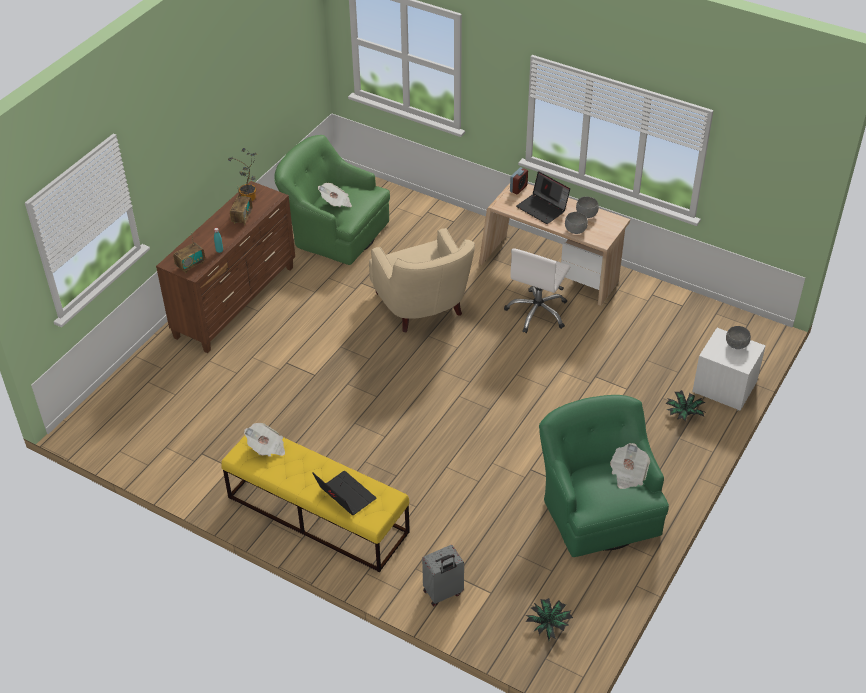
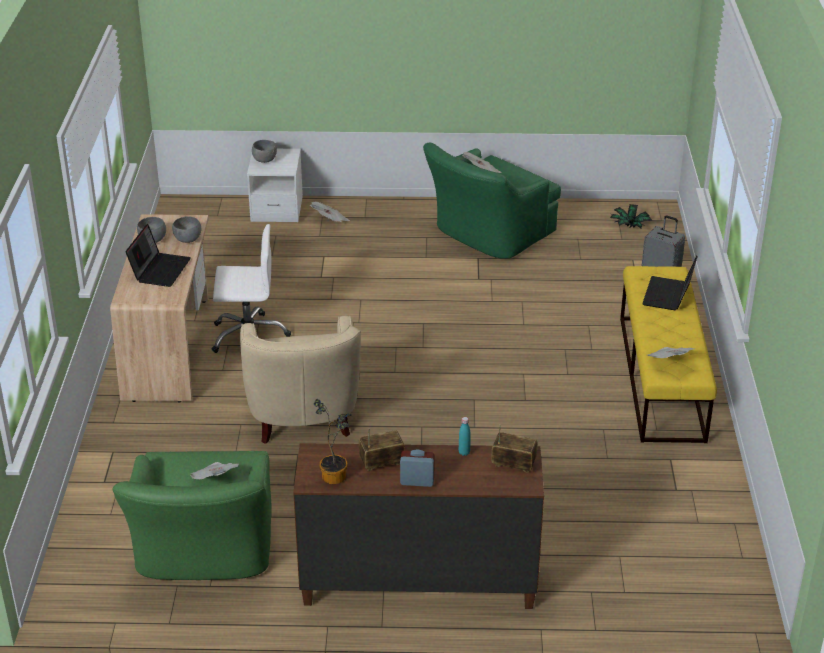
camera: 120 degrees left, 10 degrees down
beige armchair [369,228,475,332] -> beige armchair turned 135 degrees clockwise [240,316,361,444]
alarm clock [510,167,528,194] -> alarm clock moved to [400,449,435,487]
potted plant [665,390,705,421] -> newspaper [310,202,350,222]

